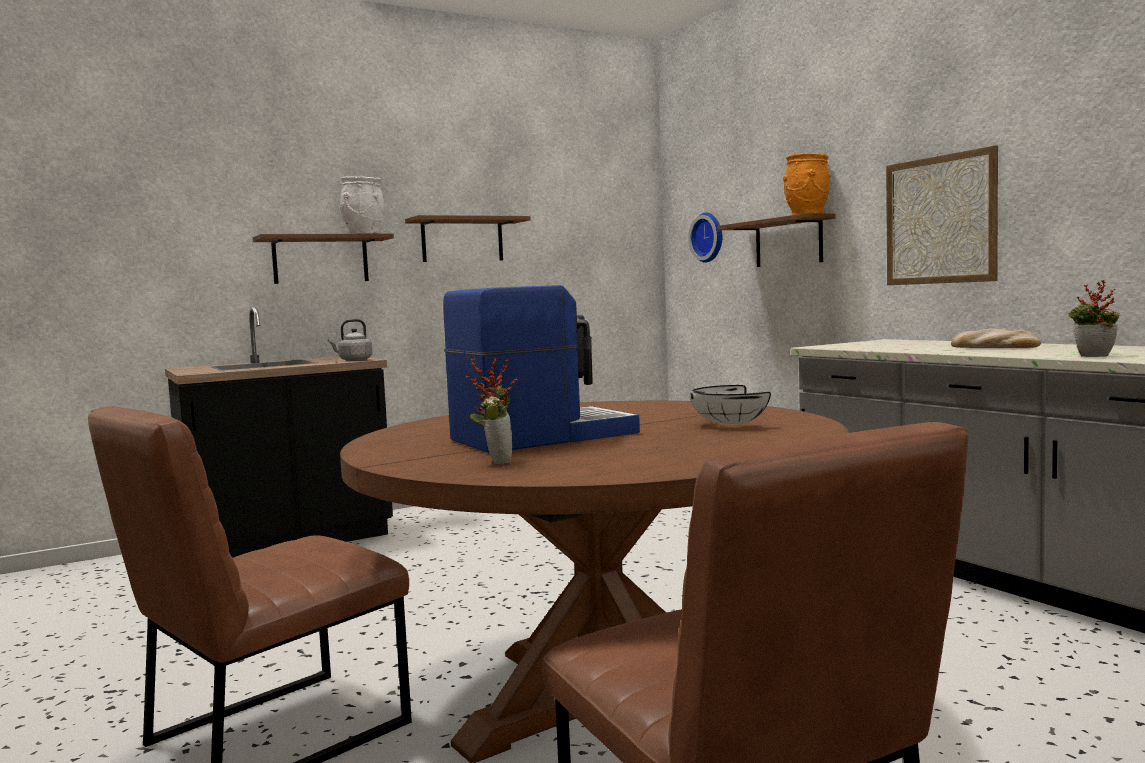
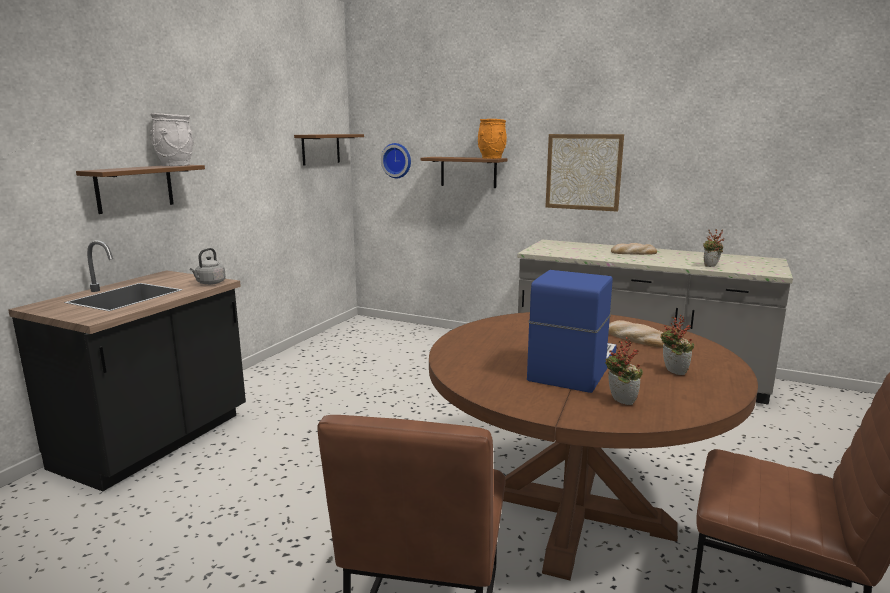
camera: 35 degrees left, 10 degrees up
brown shelf [405,215,531,262] -> brown shelf moved to [294,134,364,166]
white bowl [690,385,771,424] -> bread [608,320,665,348]
none -> potted plant [660,314,694,375]

